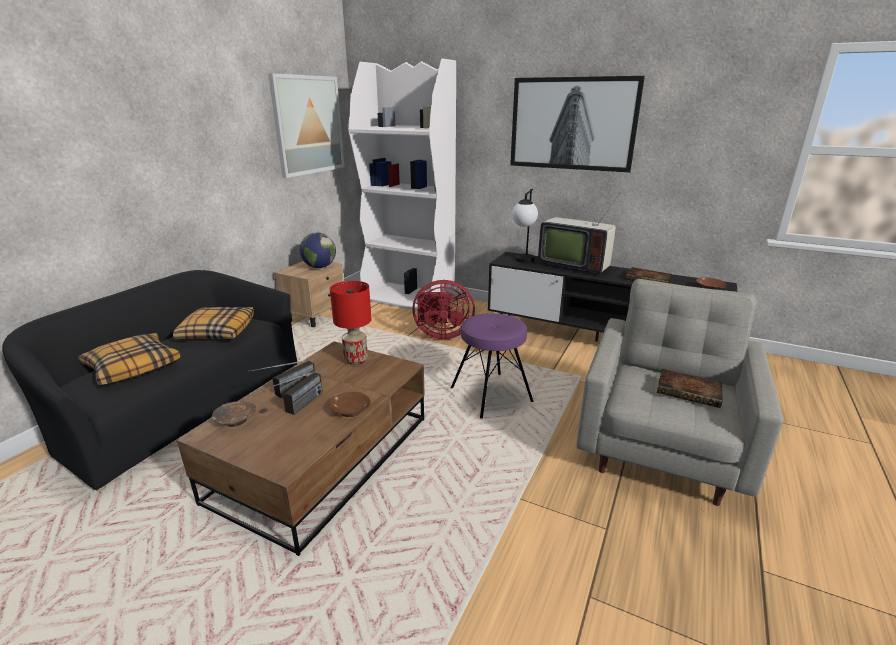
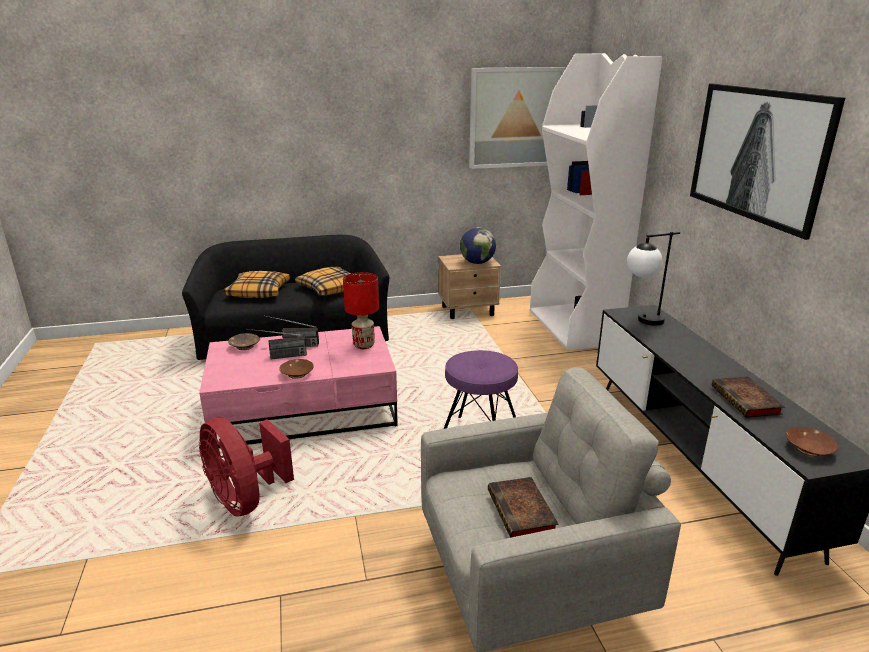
camera: 50 degrees right, 0 degrees up
brown coffee table [177,341,425,556] -> pink coffee table [199,326,398,448]
red fan [412,280,475,340] -> red fan moved to [199,418,294,517]
television [538,191,620,276] -> none

